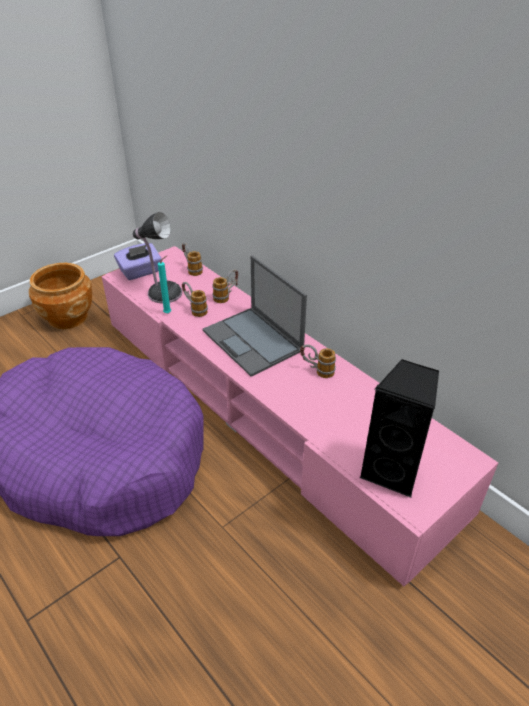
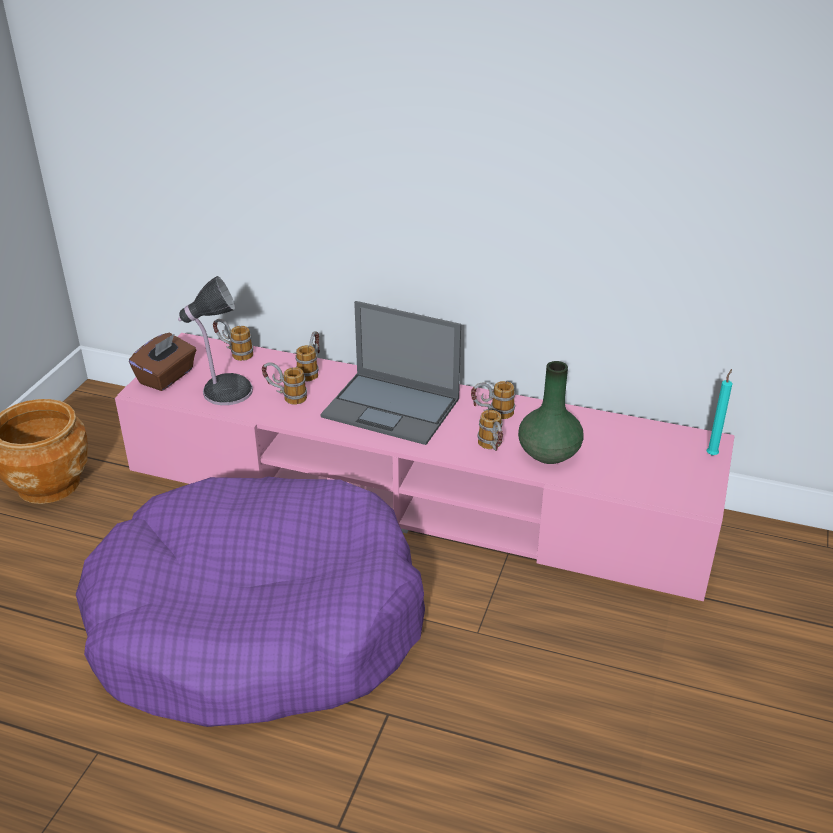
camera: 30 degrees left, 5 degrees down
purple tissue box [114,243,162,280] -> brown tissue box [129,333,196,391]
turquoise candle [158,256,171,314] -> turquoise candle moved to [707,369,732,455]
black speaker [360,359,439,497] -> none
none -> mug [478,410,503,451]
none -> green vase [518,361,583,464]

